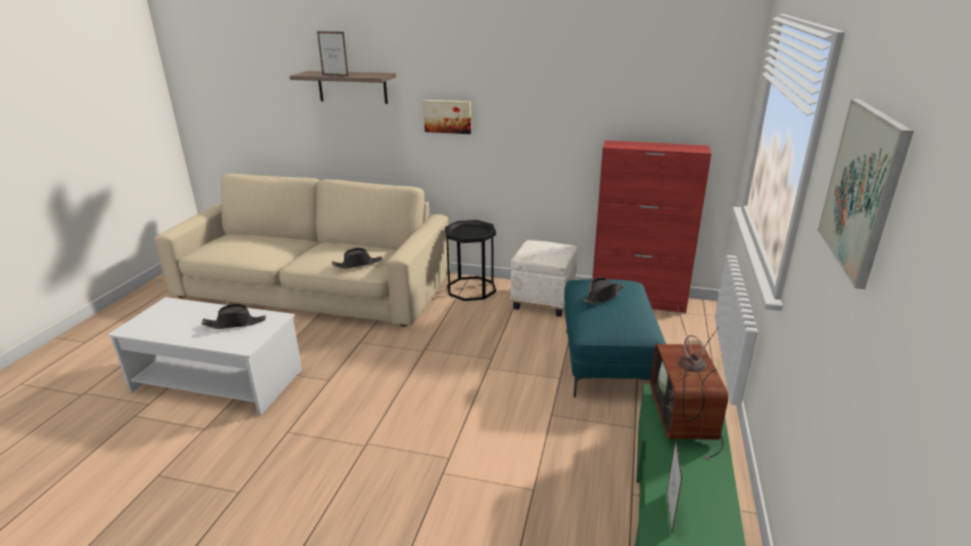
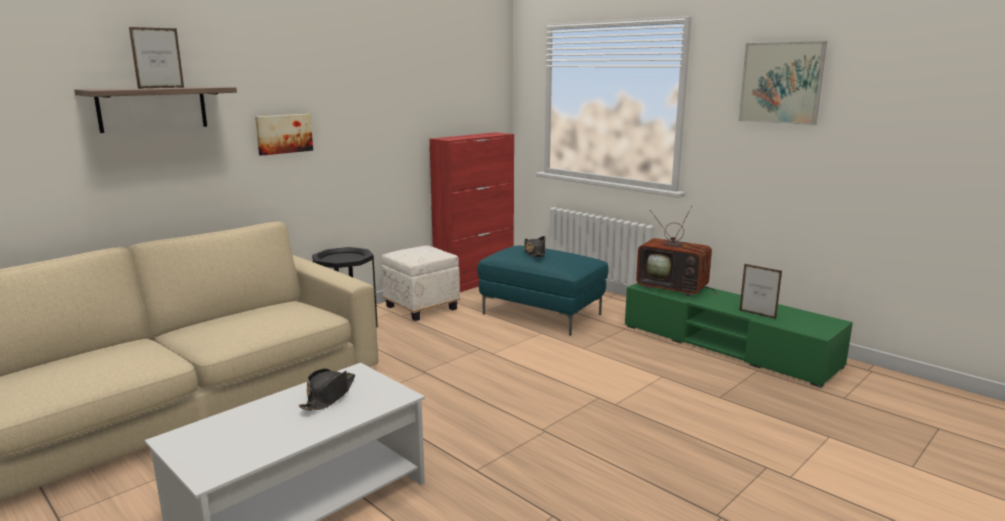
camera: 60 degrees left, 10 degrees down
black hat [332,248,382,269] -> none

